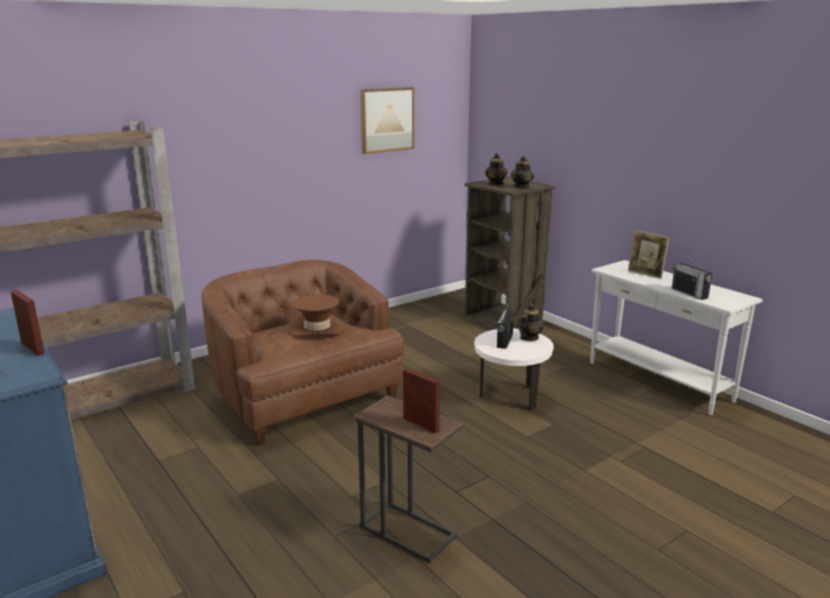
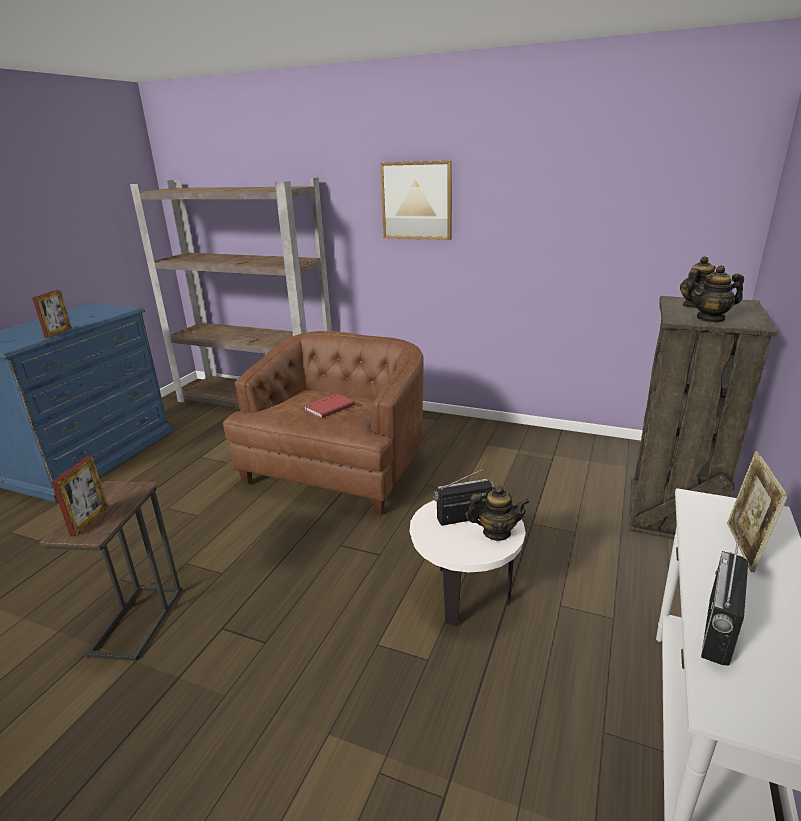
camera: 60 degrees right, 5 degrees up
brown hat [288,295,347,337] -> red book [304,394,355,418]
picture [360,87,414,154] -> picture moved to [380,161,452,240]

